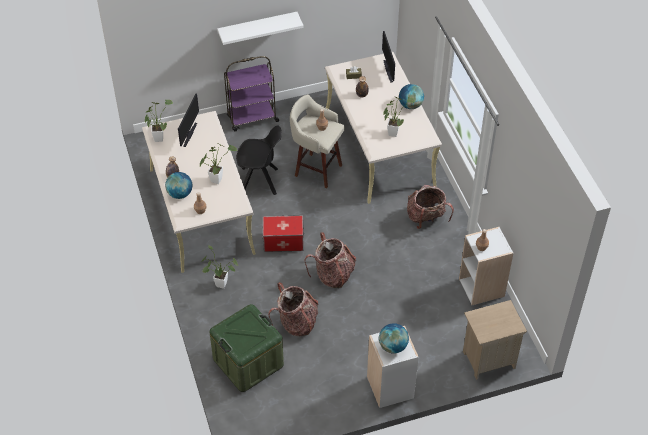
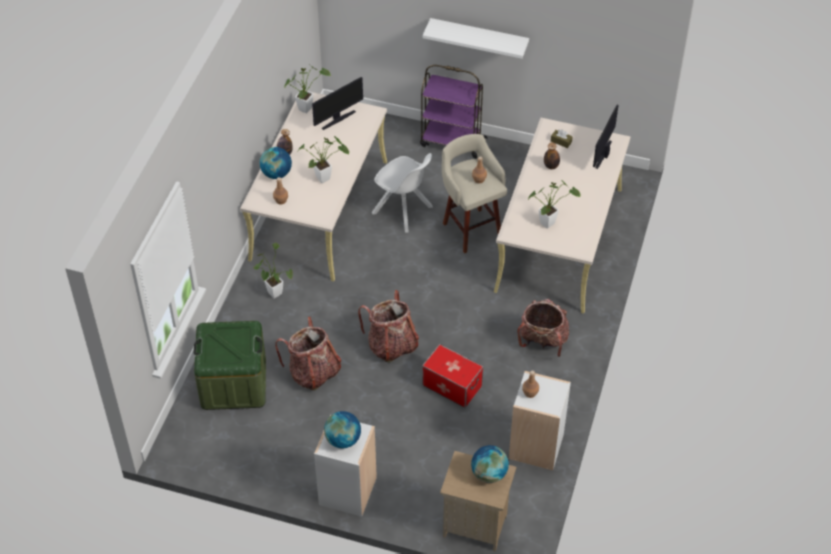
camera: 35 degrees right, 0 degrees up
black chair [236,125,282,195] -> white chair [372,153,432,232]
storage box [262,215,304,252] -> storage box moved to [422,344,483,408]
globe [399,84,424,109] -> globe moved to [471,445,509,483]

